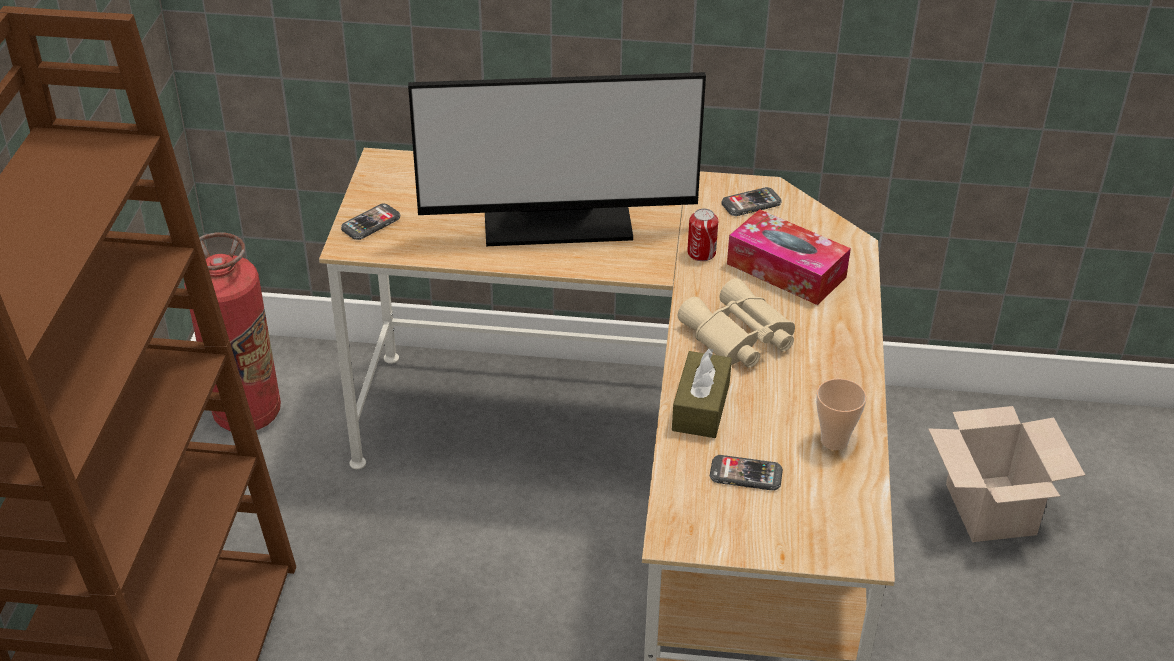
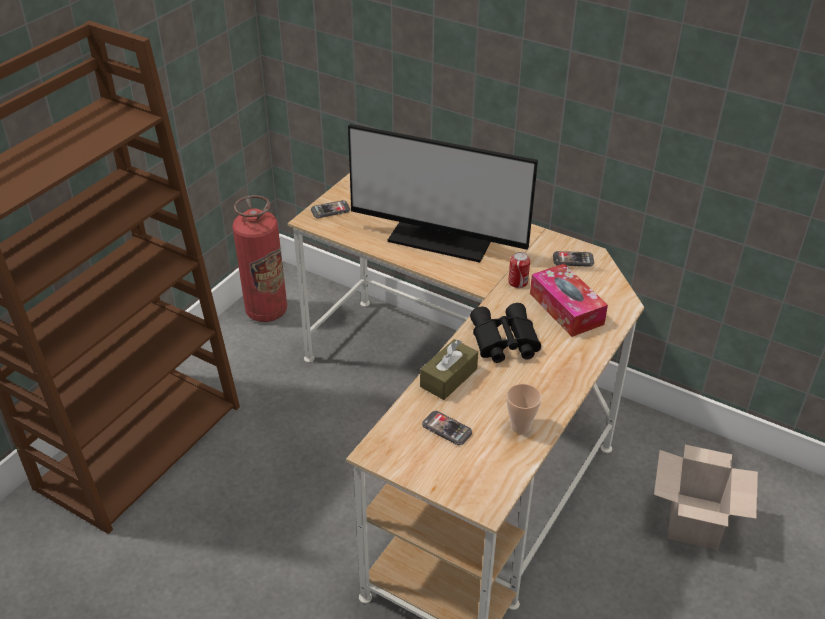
camera: 25 degrees right, 0 degrees up
beige binoculars [678,278,795,368] -> black binoculars [470,303,541,363]

